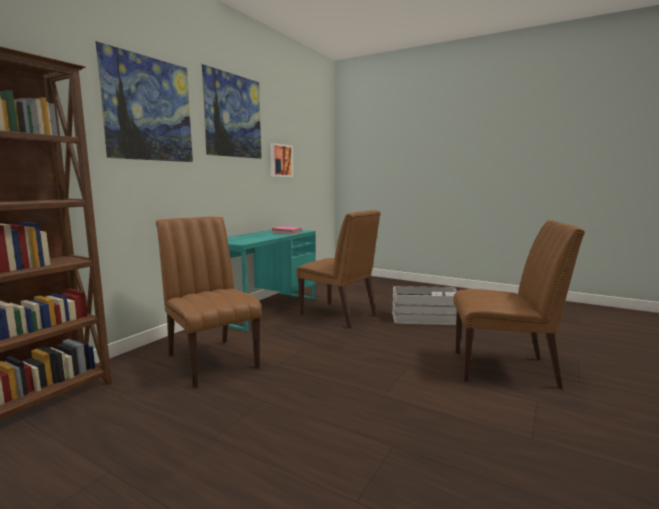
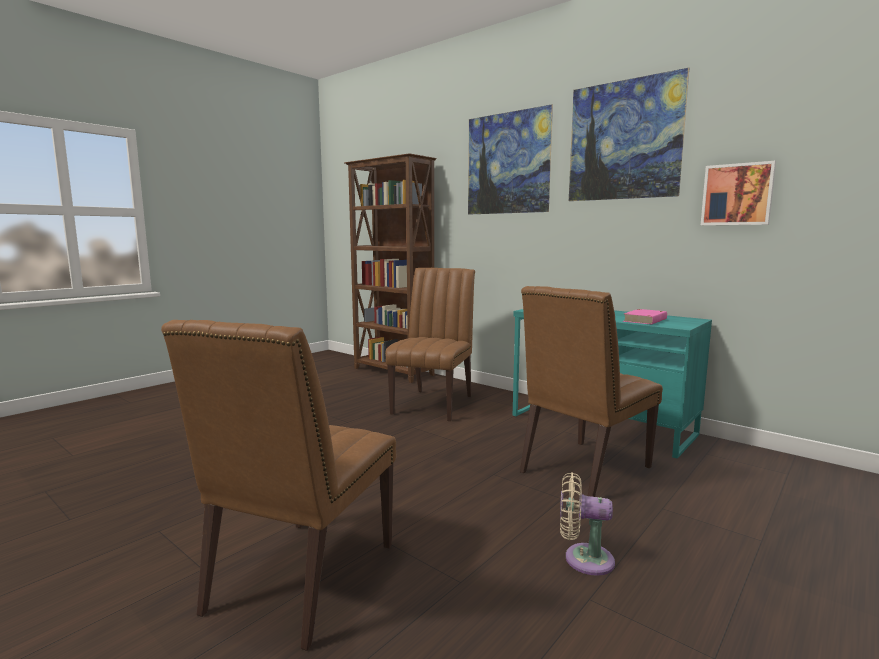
camera: 100 degrees right, 0 degrees up
brown chair [156,217,262,388] -> brown chair turned 45 degrees counterclockwise [385,268,475,421]
grey storage box [392,286,457,325] -> beige fan [560,472,615,576]

